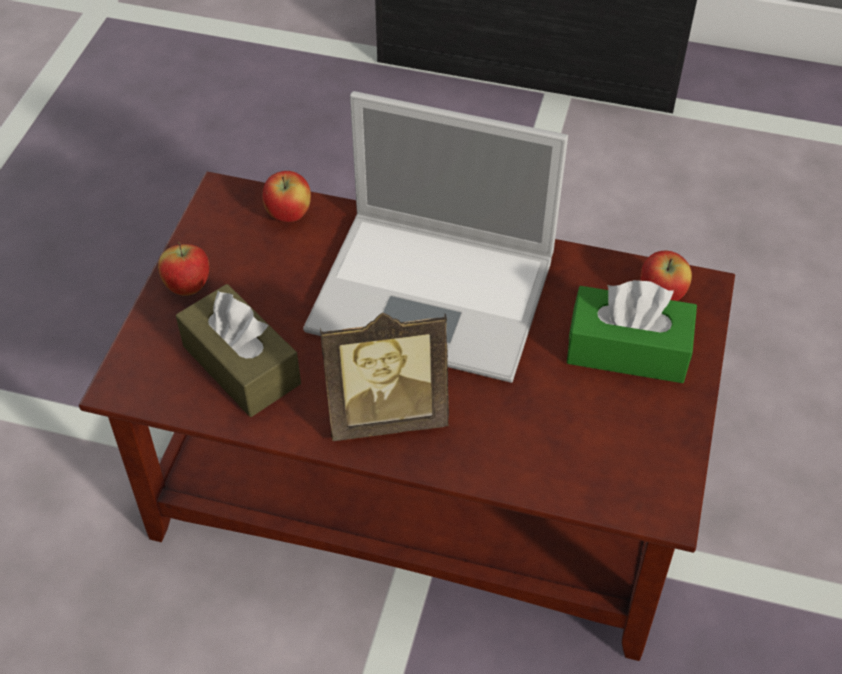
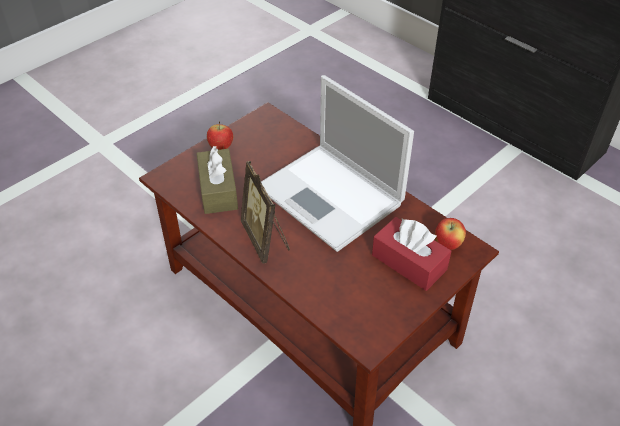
camera: 30 degrees right, 5 degrees down
apple [263,171,311,222] -> none
picture frame [320,313,449,441] -> picture frame turned 45 degrees clockwise [241,161,290,264]
green tissue box [566,280,697,383] -> red tissue box [372,217,451,291]

